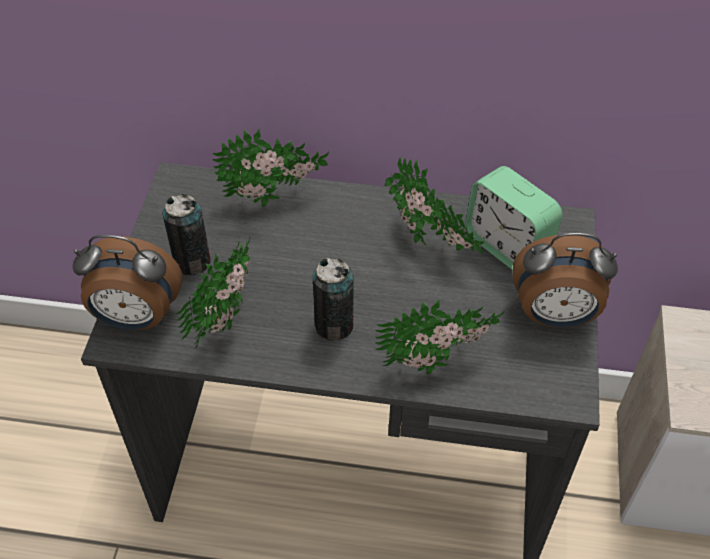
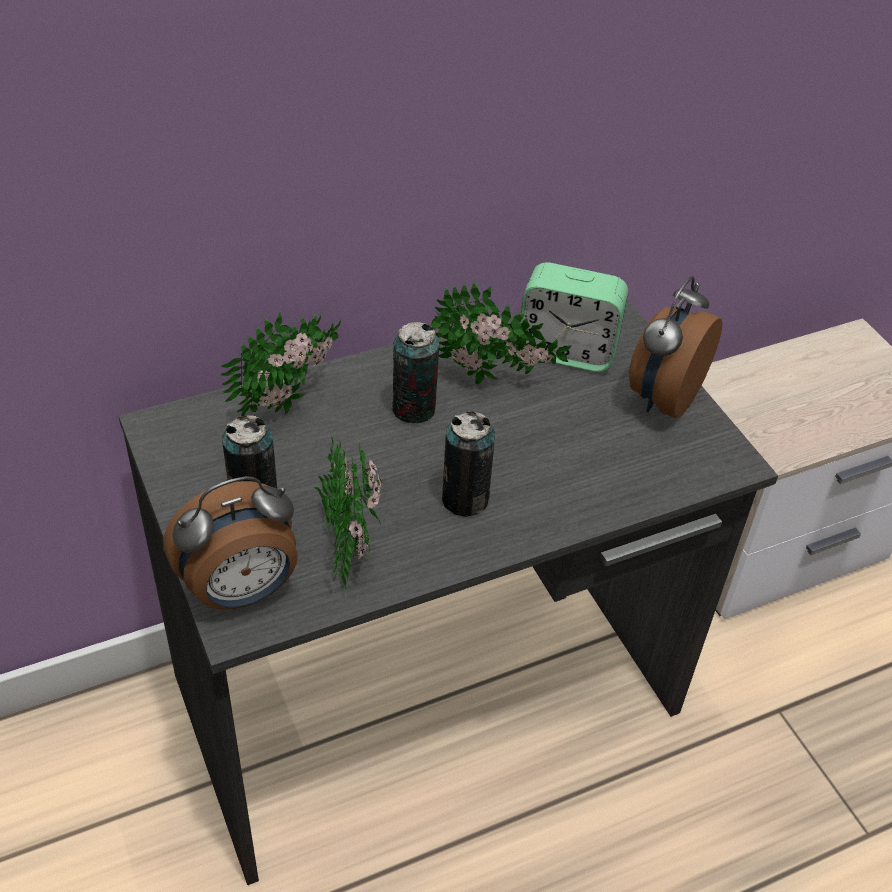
camera: 35 degrees left, 5 degrees down
potted plant [375,300,505,374] -> none
alarm clock [513,233,618,328] -> alarm clock turned 150 degrees clockwise [629,276,723,418]
none -> can [391,322,439,424]

